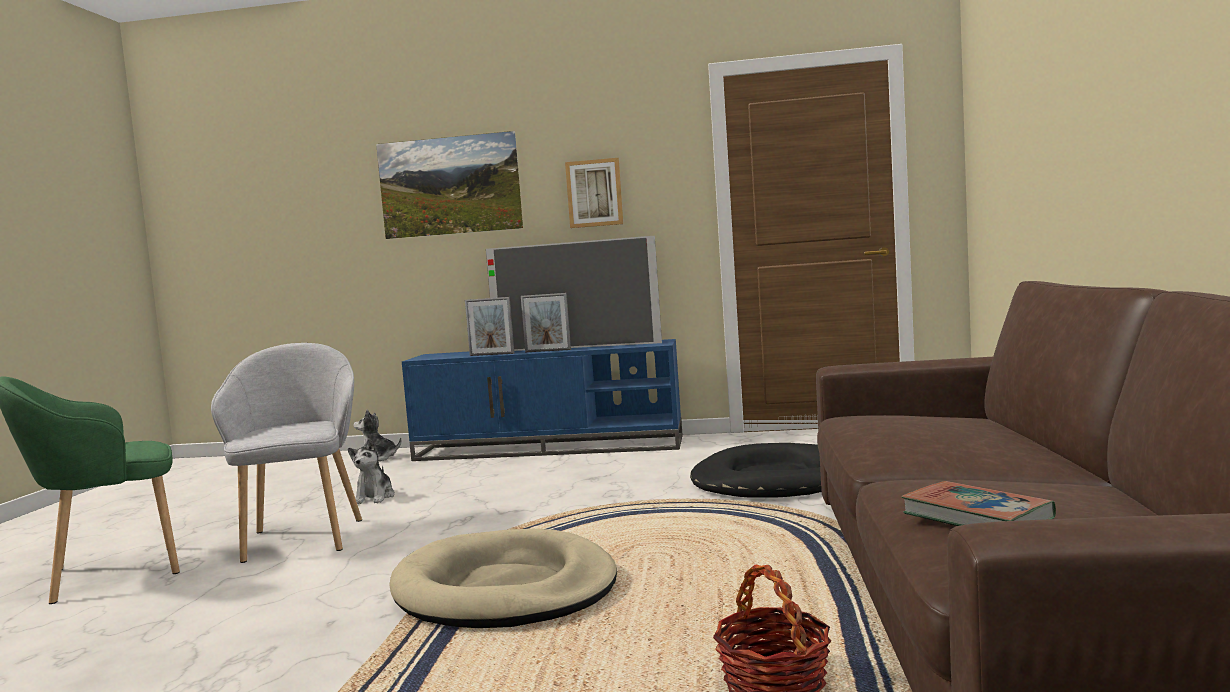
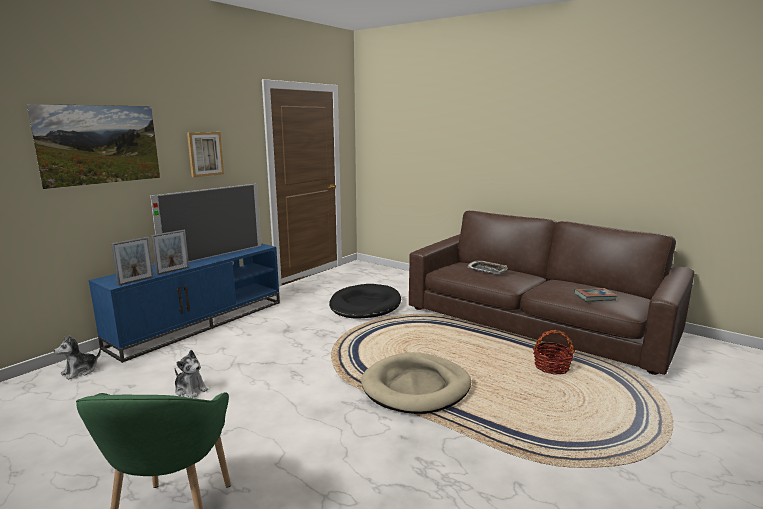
camera: 60 degrees left, 10 degrees up
grey armchair [211,343,362,563] -> none
picture frame [521,293,571,352] -> picture frame moved to [111,237,154,286]
none -> tray [468,260,507,274]

